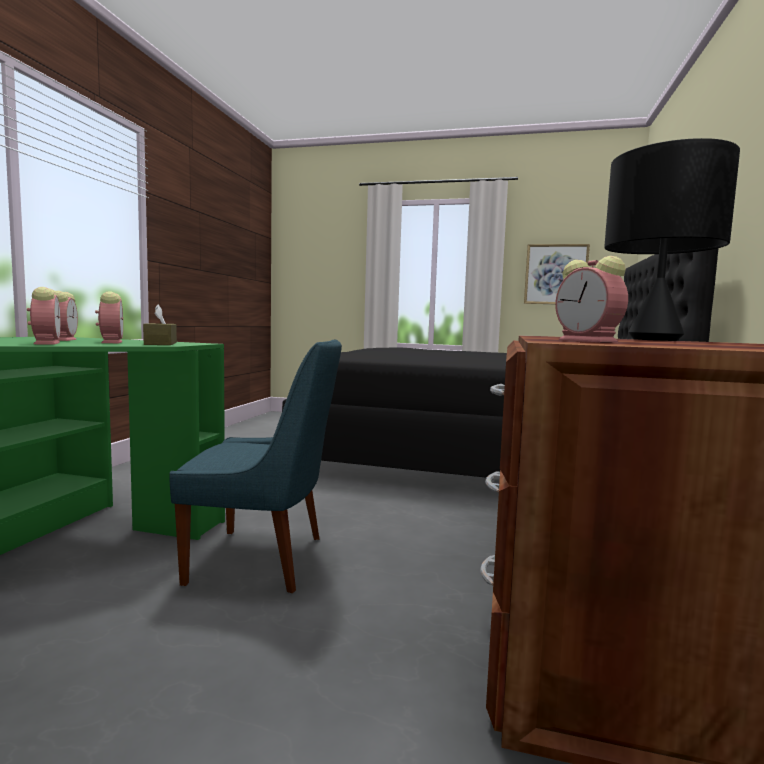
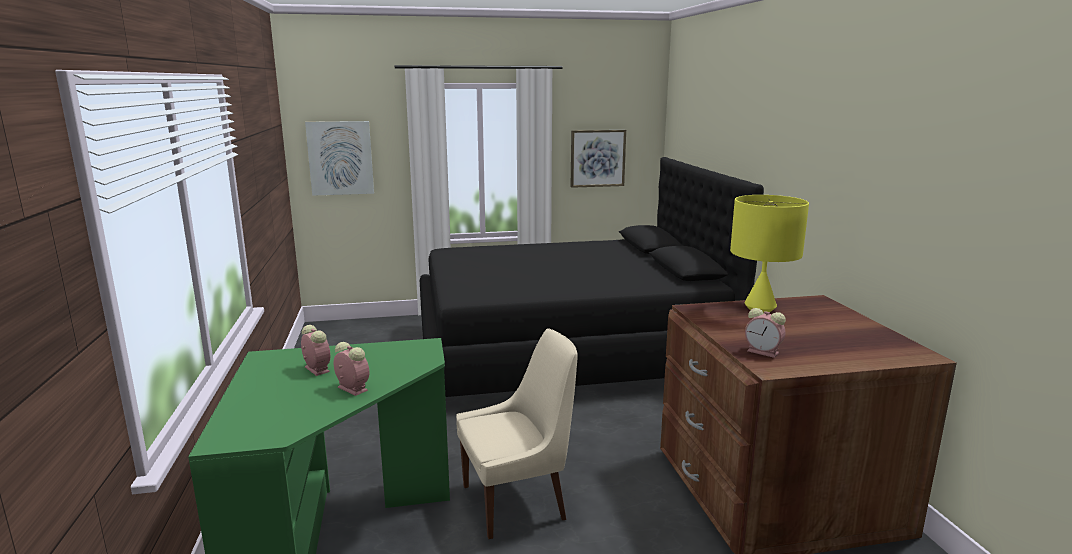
camera: 25 degrees left, 10 degrees up
alarm clock [95,291,123,343] -> none
brown tissue box [143,304,177,345] -> none
blue chair [169,339,342,593] -> beige chair [456,328,578,539]
black table lamp [604,138,740,341] -> yellow table lamp [730,195,809,312]
none -> picture [305,121,374,196]

